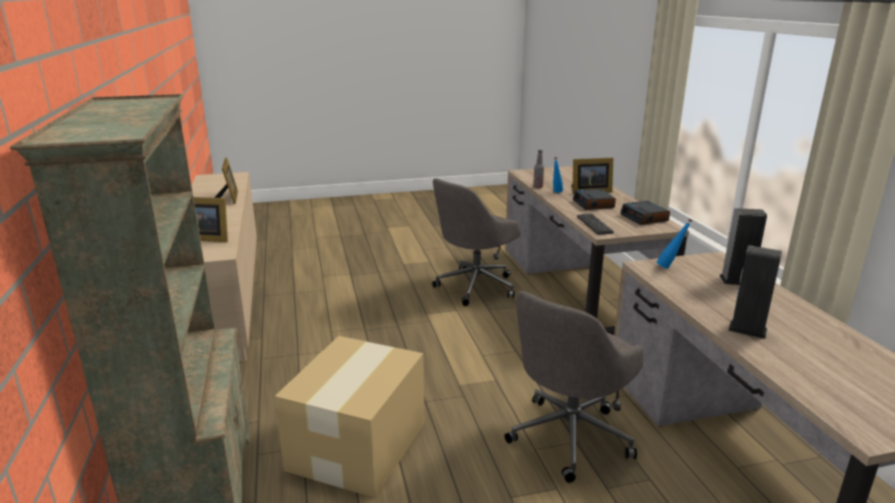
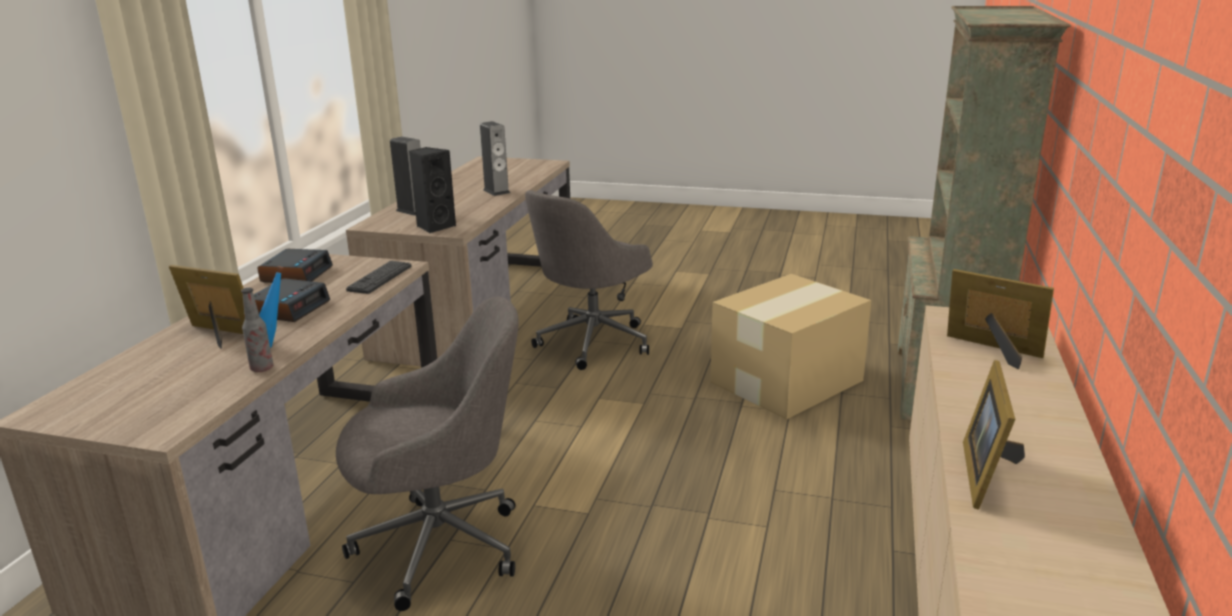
camera: 150 degrees left, 0 degrees up
grey office chair [504,291,644,483] -> grey office chair turned 150 degrees clockwise [525,190,653,370]
blue bottle [657,218,693,268] -> black speaker [409,147,456,234]

